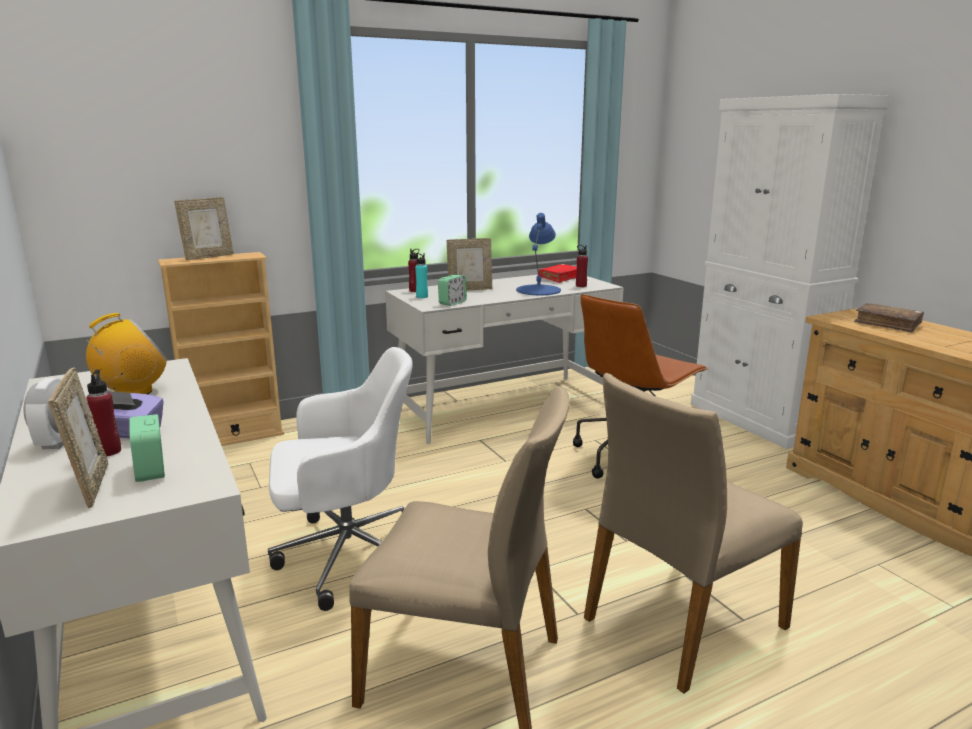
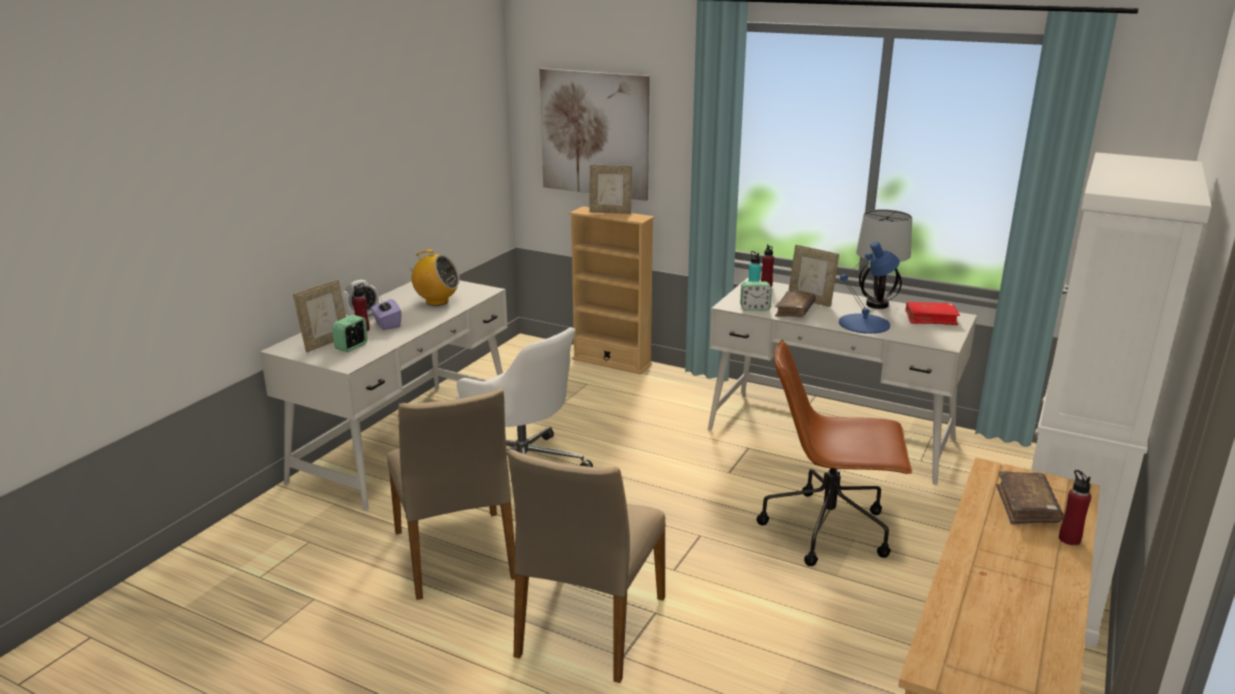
camera: 55 degrees right, 5 degrees up
red bottle [576,245,588,287] -> red bottle moved to [1059,470,1091,545]
beige chair [584,373,803,694] -> beige chair turned 90 degrees counterclockwise [508,449,666,683]
none -> picture [539,68,650,201]
none -> brown book [775,291,816,317]
none -> table lamp [856,209,912,309]

